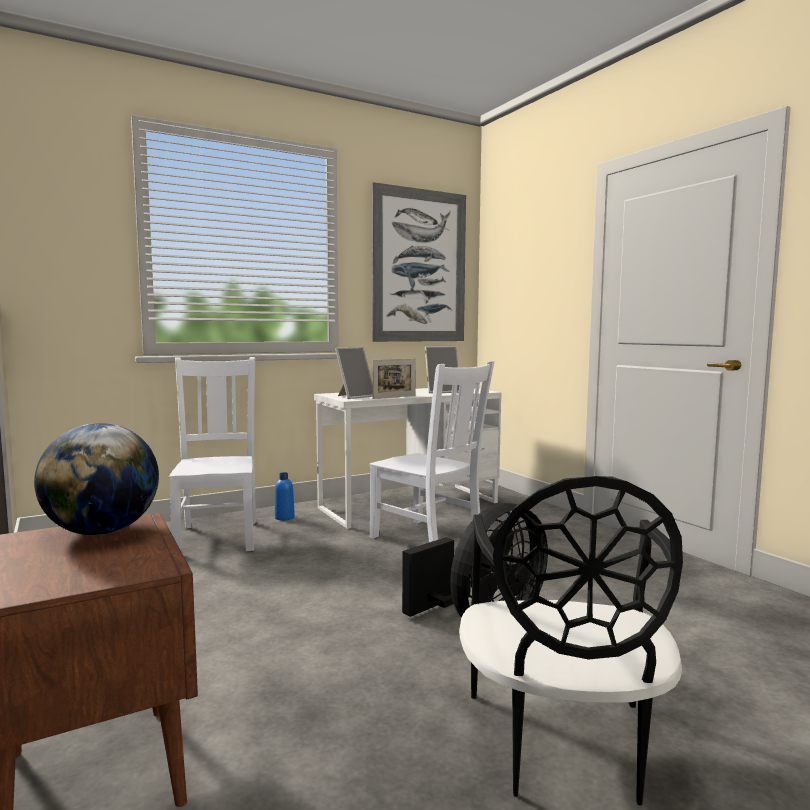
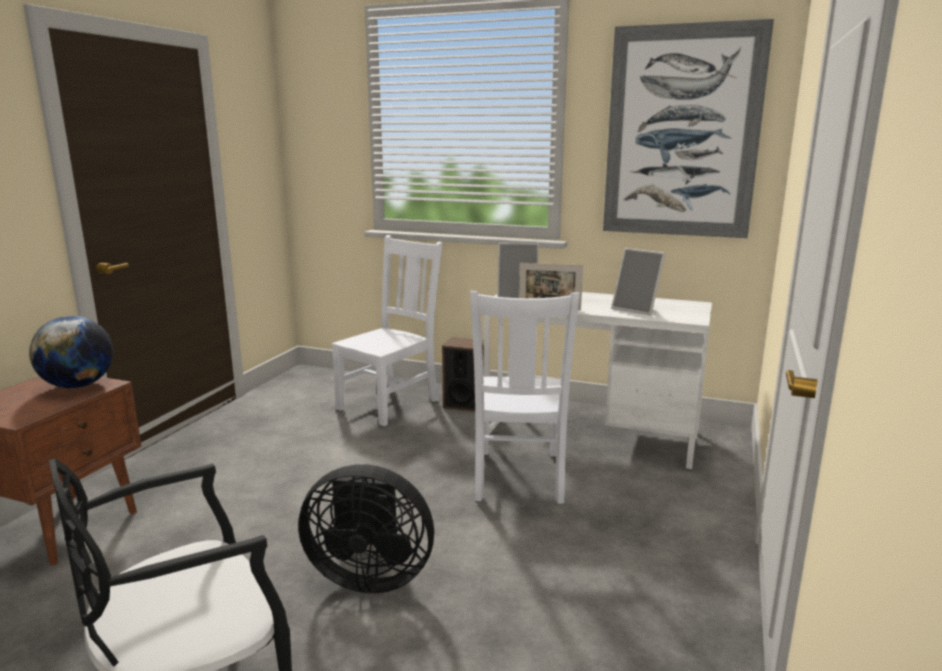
camera: 50 degrees right, 10 degrees up
blue bottle [275,472,295,520] -> speaker [442,337,484,412]

